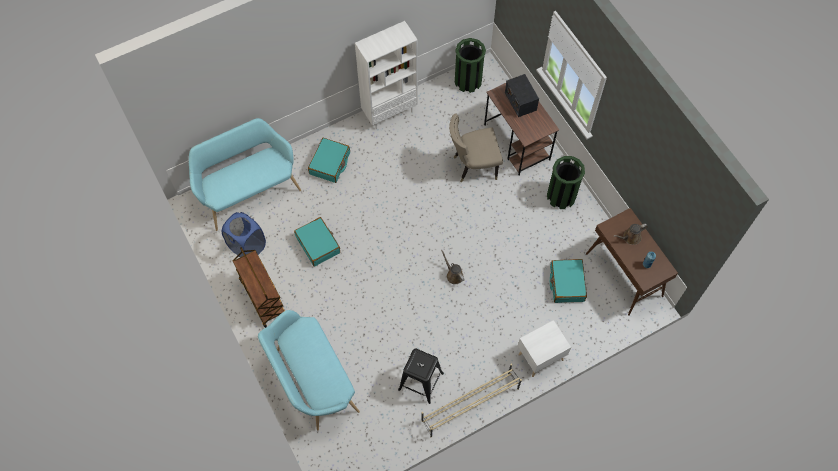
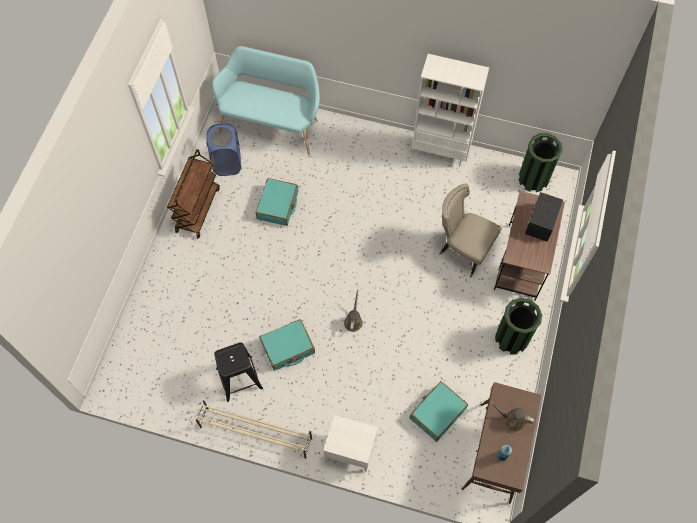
camera: 45 degrees right, 0 degrees up
turquoise bench [258,310,360,431] -> none
turquoise suitcase [308,138,350,183] -> turquoise suitcase moved to [259,319,315,371]

